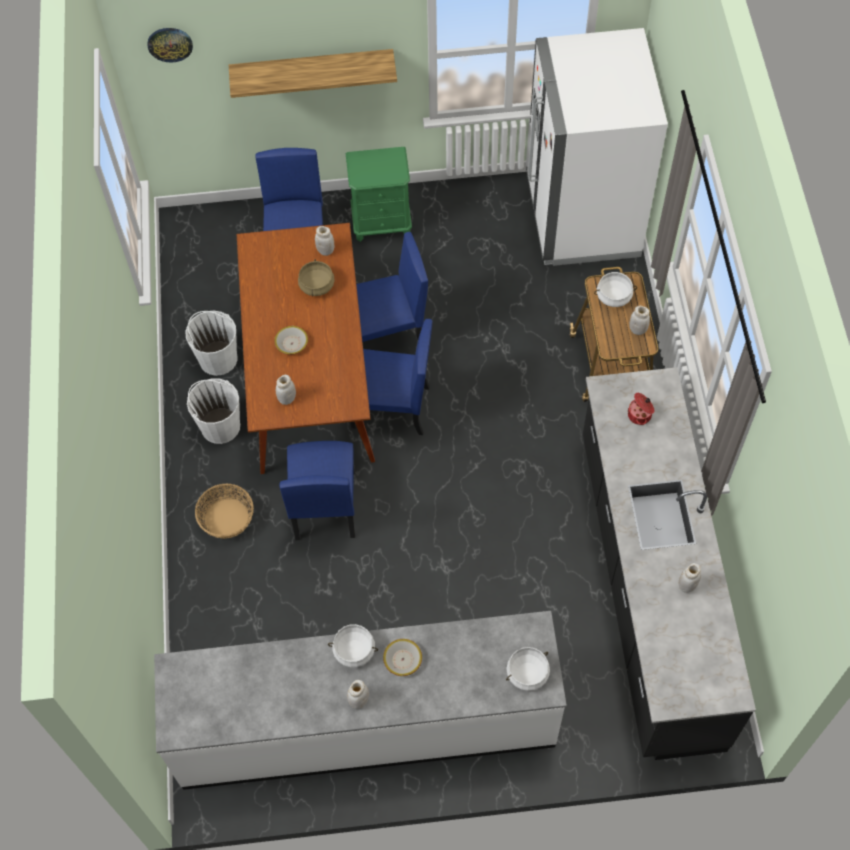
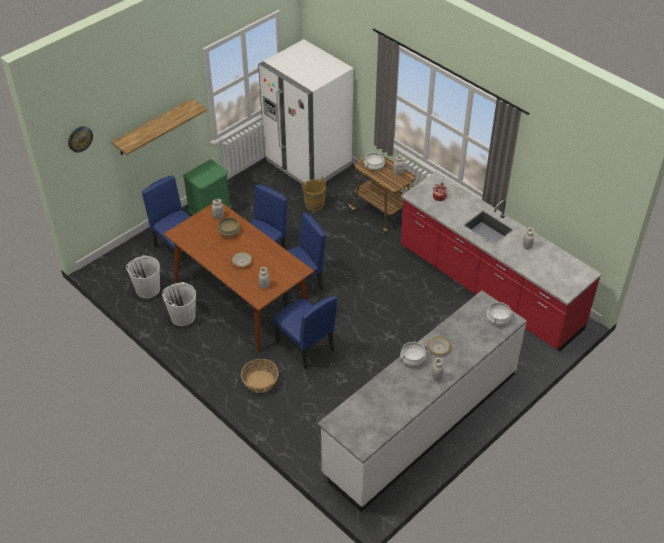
camera: 40 degrees left, 15 degrees down
white bucket [187,378,240,444] -> white bucket moved to [126,255,160,298]
black counter [583,367,756,760] -> red counter [401,172,602,351]
none -> brown bucket [301,176,327,212]

